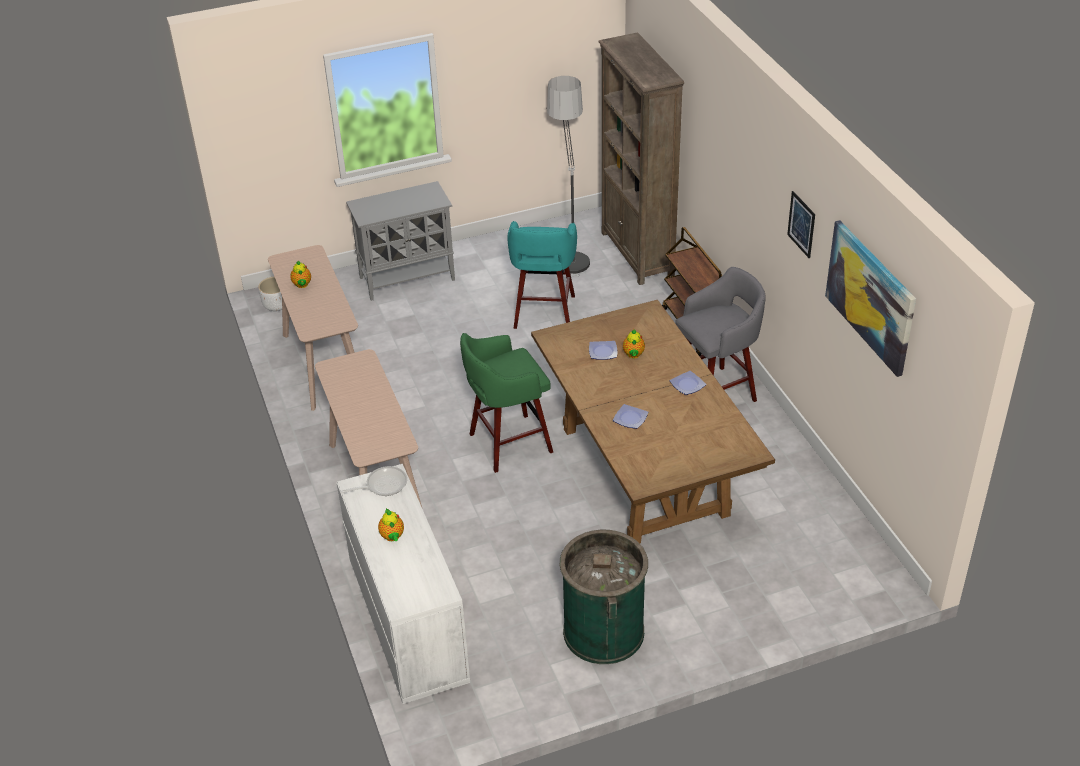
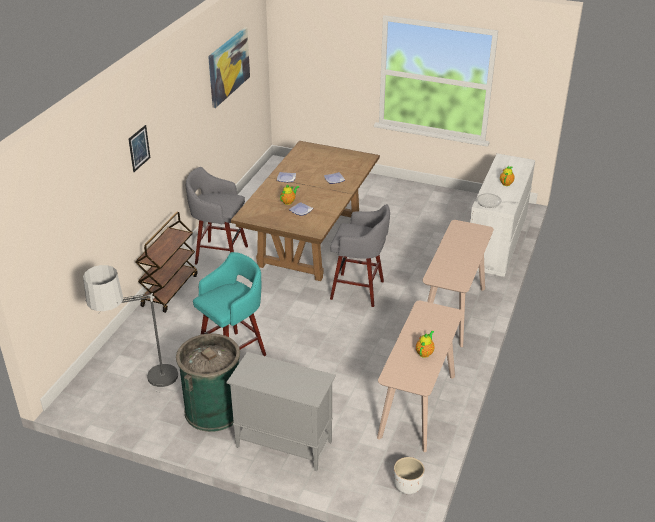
camera: 140 degrees left, 5 degrees down
green stool [460,333,553,473] -> grey stool [330,204,390,307]
green trash can [560,530,648,664] -> green trash can moved to [176,333,240,432]
brown bookcase [598,32,684,285] -> none
picture [787,191,815,258] -> picture moved to [128,125,150,172]

